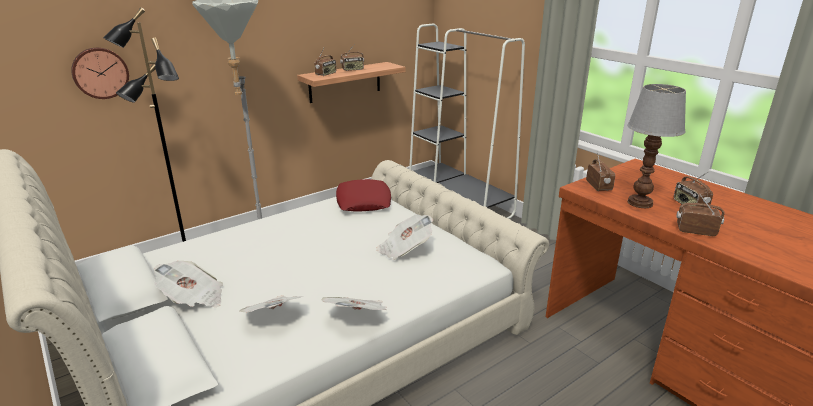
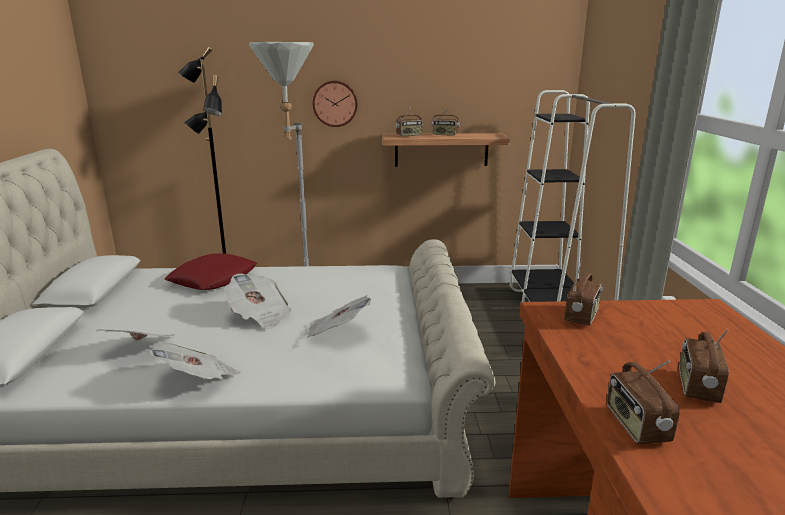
camera: 35 degrees right, 5 degrees down
wall clock [71,48,129,99] -> wall clock moved to [312,81,357,127]
newspaper [154,261,223,307] -> newspaper moved to [224,273,291,329]
red pillow [336,179,391,212] -> red pillow moved to [165,253,257,290]
table lamp [627,84,686,208] -> none
radio [676,194,725,236] -> radio turned 150 degrees counterclockwise [607,360,680,444]

